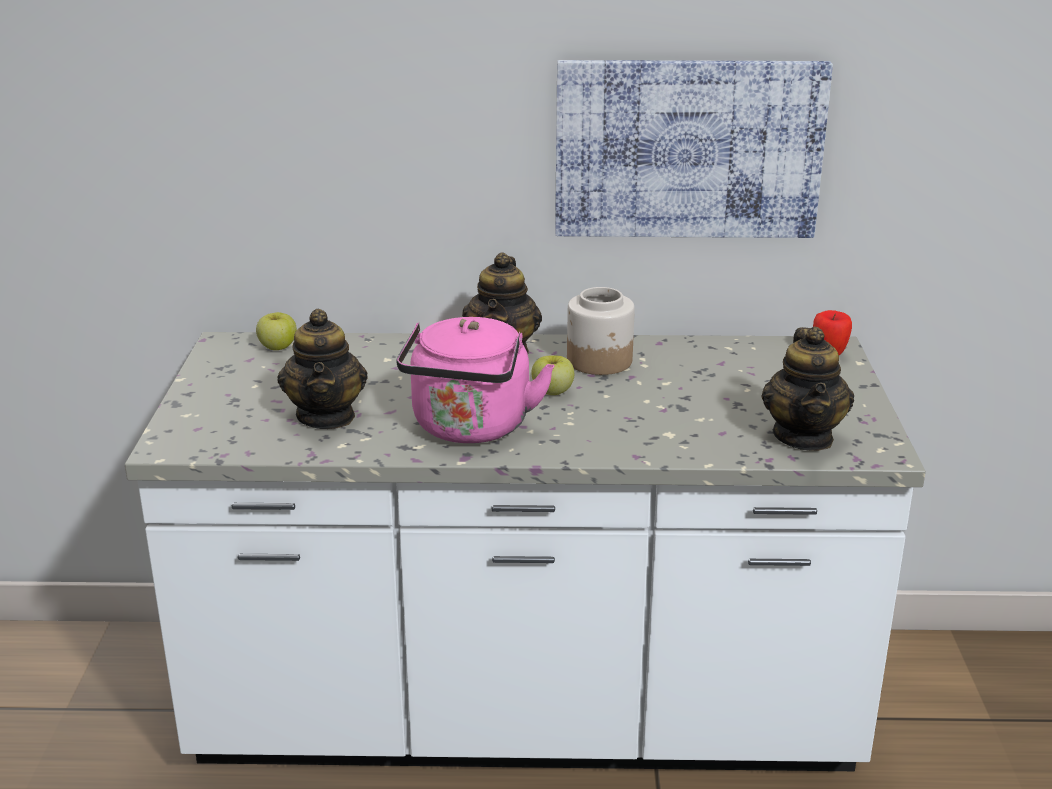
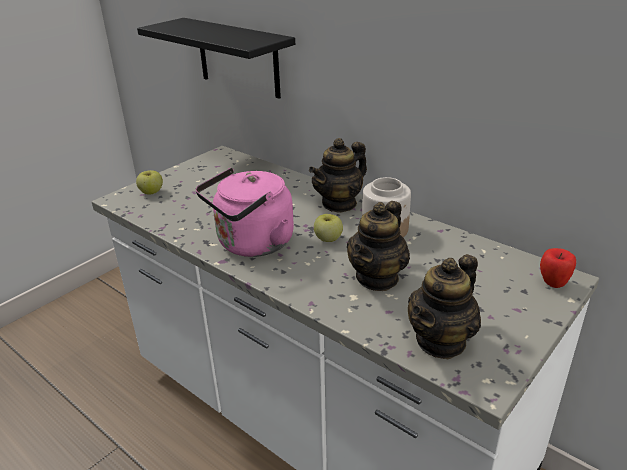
camera: 40 degrees right, 5 degrees up
apple [256,312,297,350] -> apple moved to [136,170,163,195]
teapot [277,309,368,429] -> teapot moved to [347,201,410,291]
picture [555,60,833,238] -> none
none -> black shelf [137,18,295,99]

